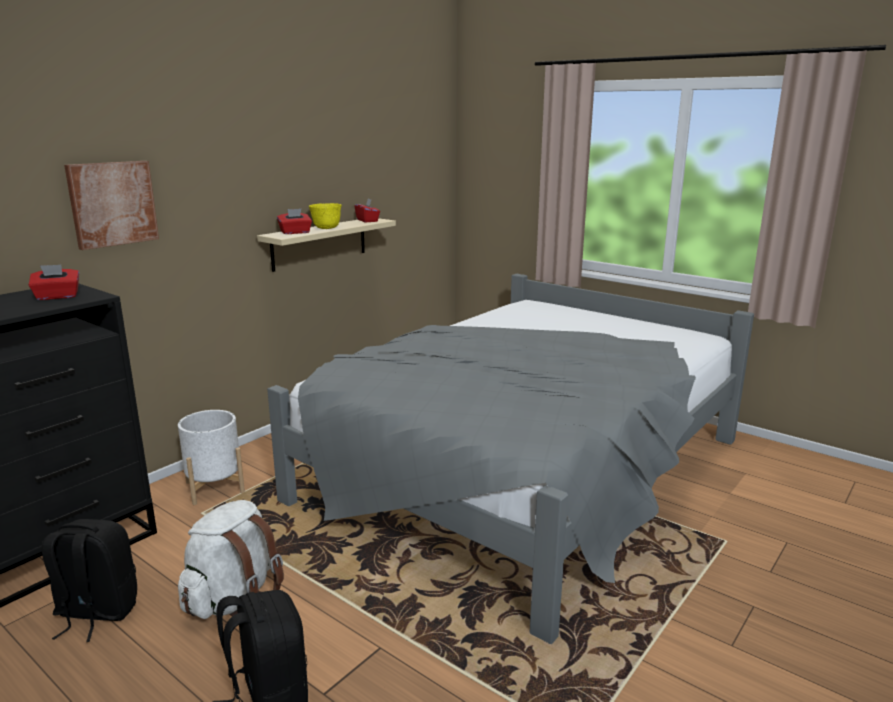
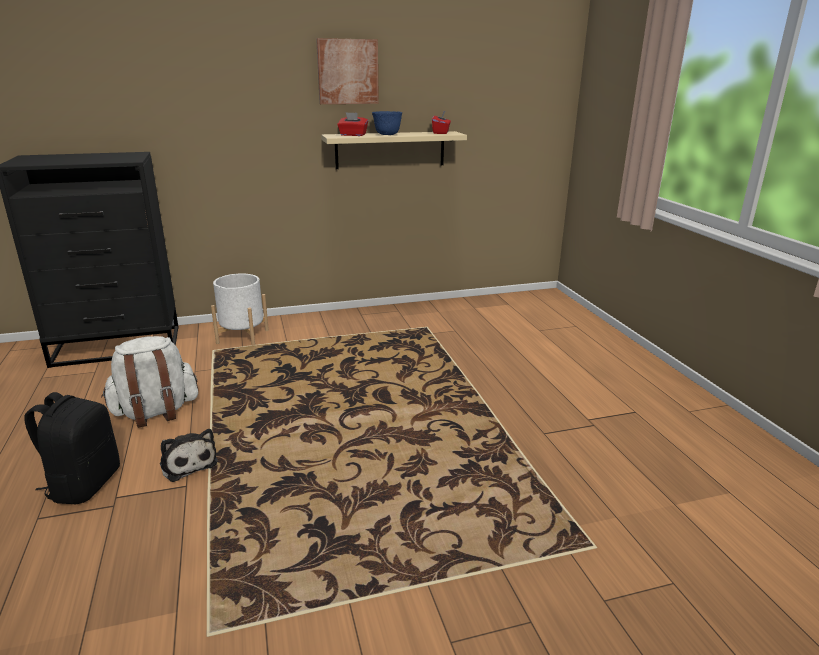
camera: 35 degrees right, 5 degrees up
red tissue box [29,264,79,300] -> none
black backpack [42,519,137,642] -> none
picture [64,161,159,250] -> picture moved to [316,38,379,104]
grey bed [267,274,754,644] -> none
yellow bowl [309,203,342,229] -> blue bowl [372,111,402,135]
none -> plush toy [160,429,218,482]

